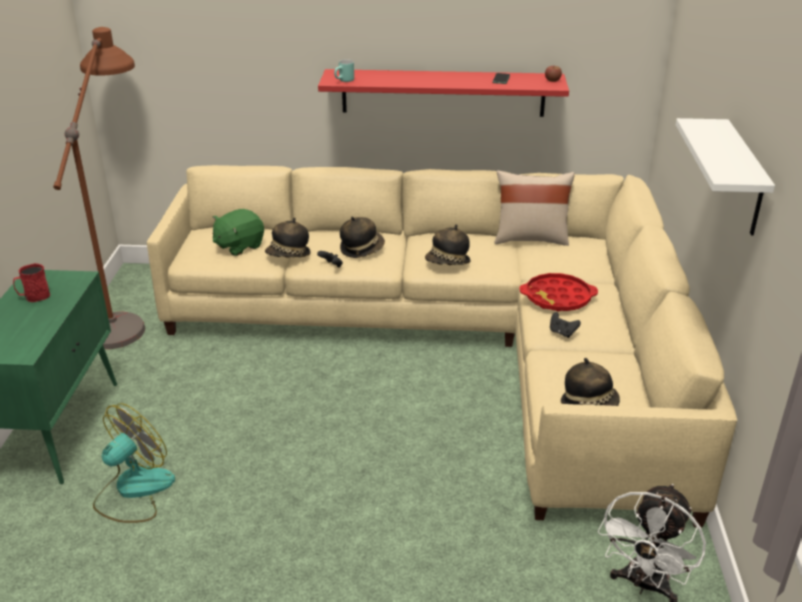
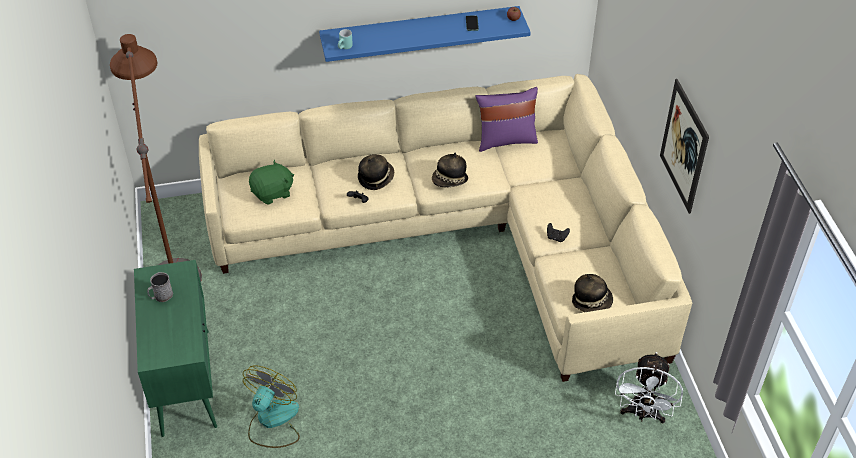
camera: 15 degrees left, 15 degrees up
red mug [13,263,50,302] -> grey mug [147,272,173,302]
green plush toy [212,209,264,256] -> green plush toy turned 150 degrees counterclockwise [249,160,294,205]
hat [265,217,311,258] -> none
red shelf [318,69,569,117] -> blue shelf [319,6,531,62]
beige pillow [494,170,575,246] -> purple pillow [475,87,538,152]
red tray [519,273,598,311] -> none
white shelf [676,118,775,235] -> picture [660,79,709,214]

